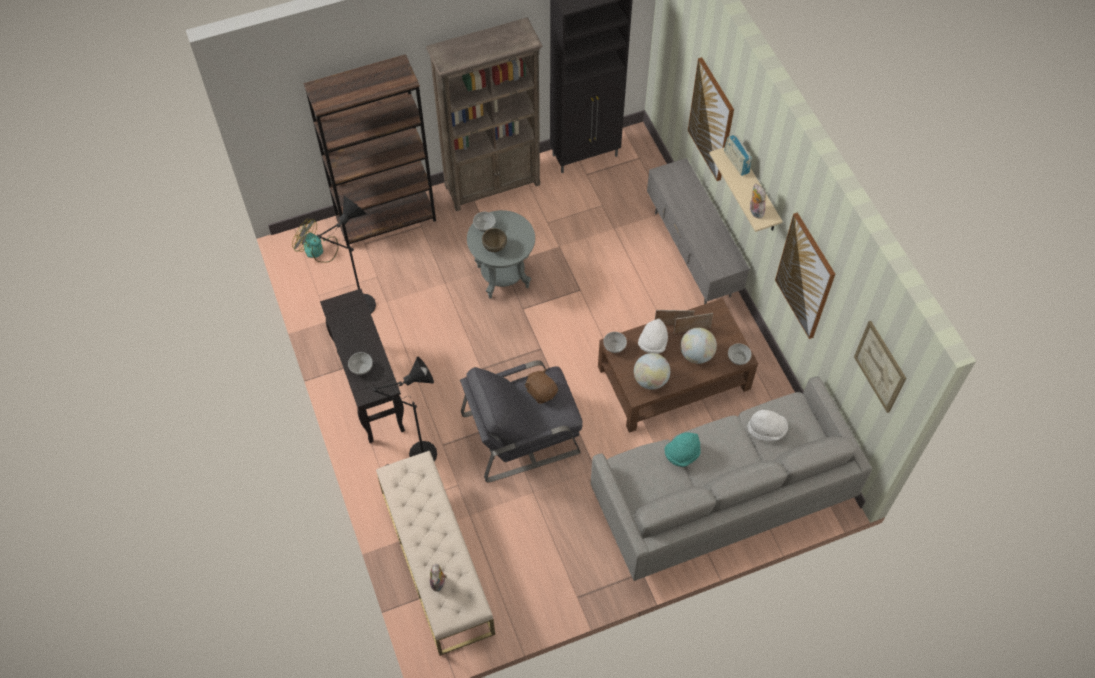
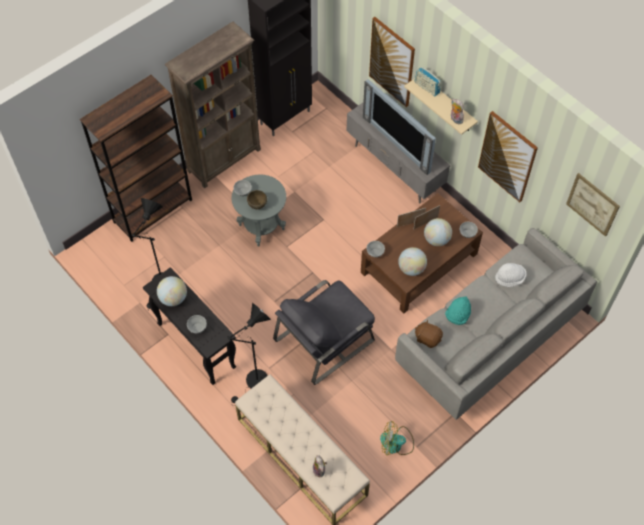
camera: 20 degrees left, 0 degrees up
fan [292,219,339,263] -> fan moved to [380,421,414,455]
brown plush toy [525,369,558,404] -> brown plush toy moved to [415,319,443,348]
white hat [638,319,668,354] -> none
none -> globe [157,276,187,306]
none -> television [363,79,436,175]

